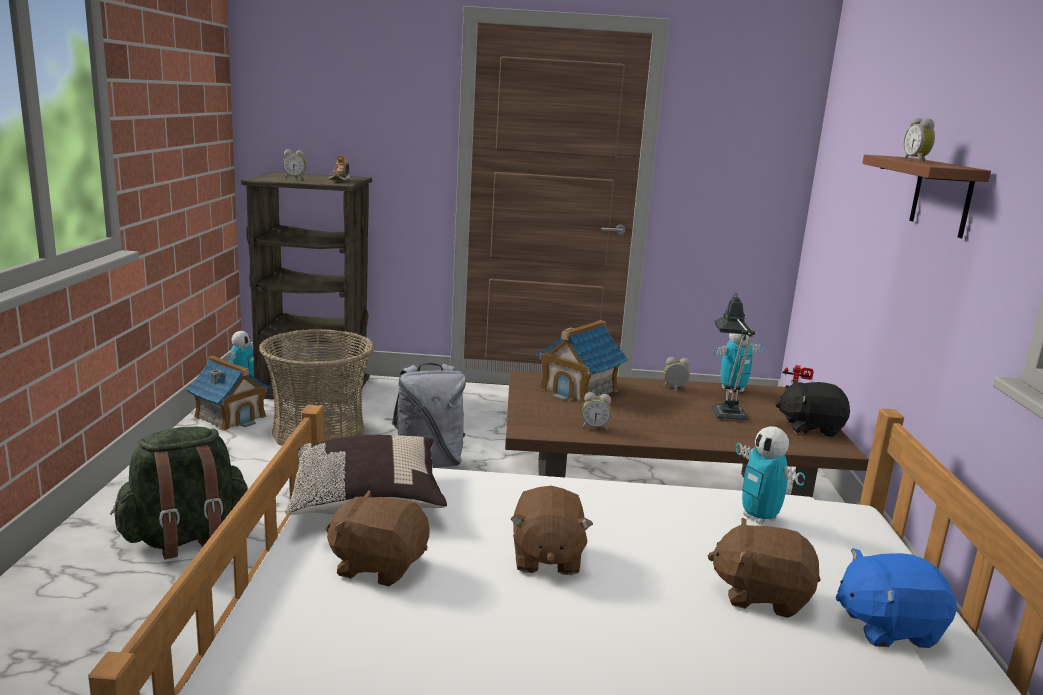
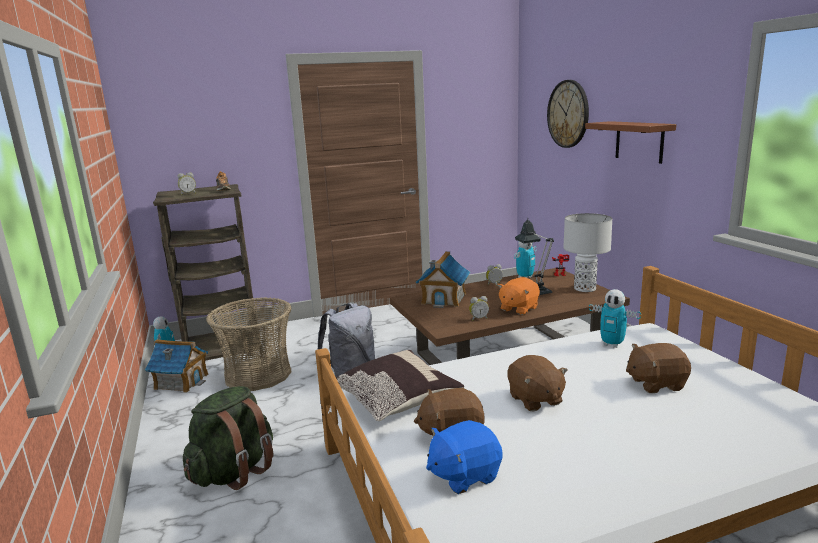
camera: 20 degrees left, 0 degrees up
black plush toy [776,380,850,437] -> white table lamp [563,213,612,292]
blue plush toy [836,548,956,648] -> blue plush toy moved to [426,420,503,494]
alarm clock [904,118,935,162] -> none
none -> orange plush toy [497,277,540,315]
none -> wall clock [547,80,589,148]

